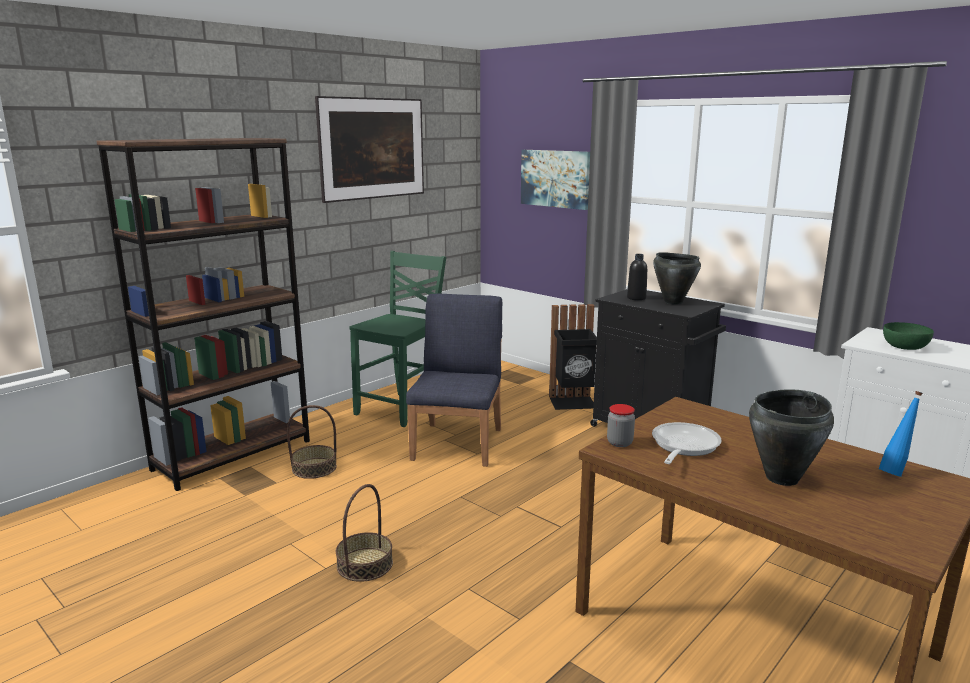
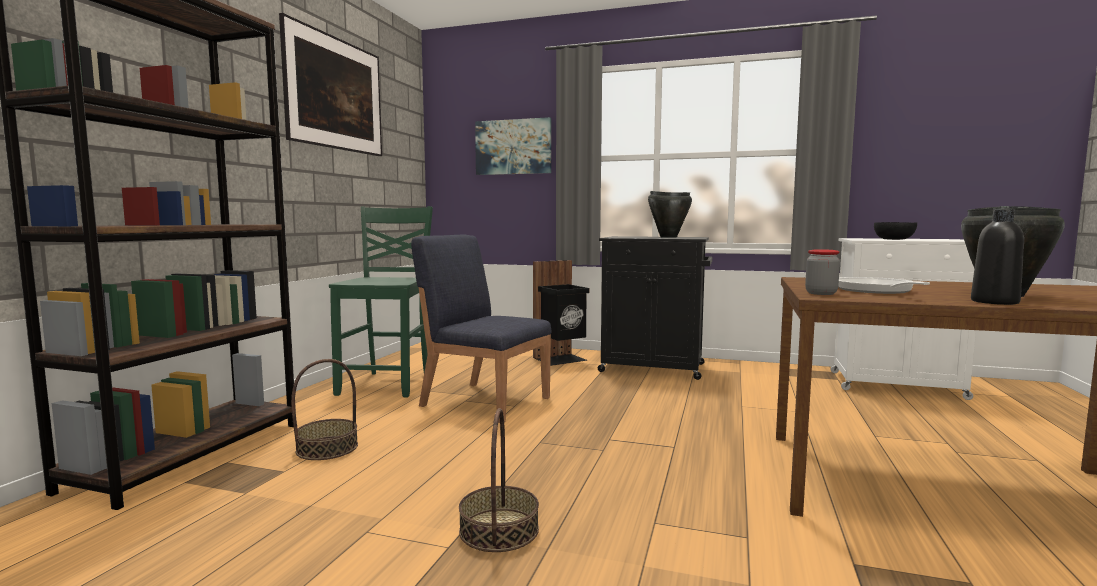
camera: 25 degrees left, 10 degrees down
blue chair [406,294,502,467] -> blue chair turned 45 degrees counterclockwise [411,235,552,423]
black bottle [627,254,647,300] -> black bottle moved to [971,209,1024,305]
blue bottle [879,391,923,477] -> none
green bowl [883,322,934,350] -> black bowl [874,222,917,240]

